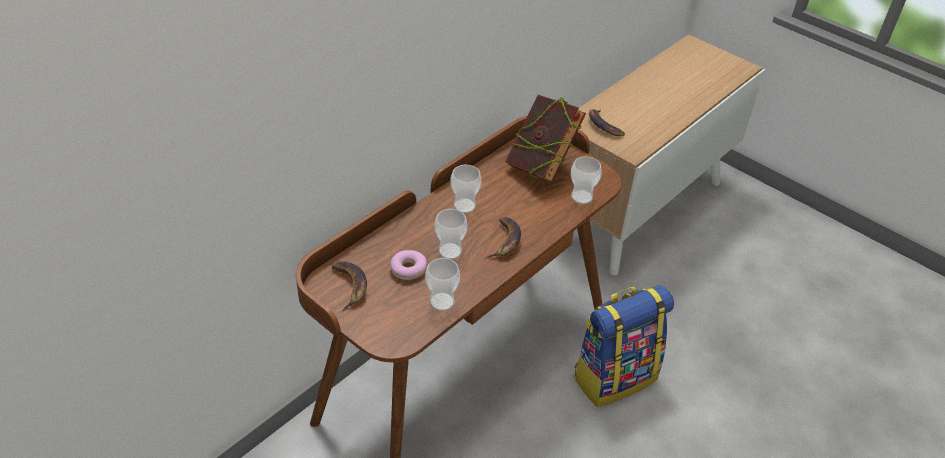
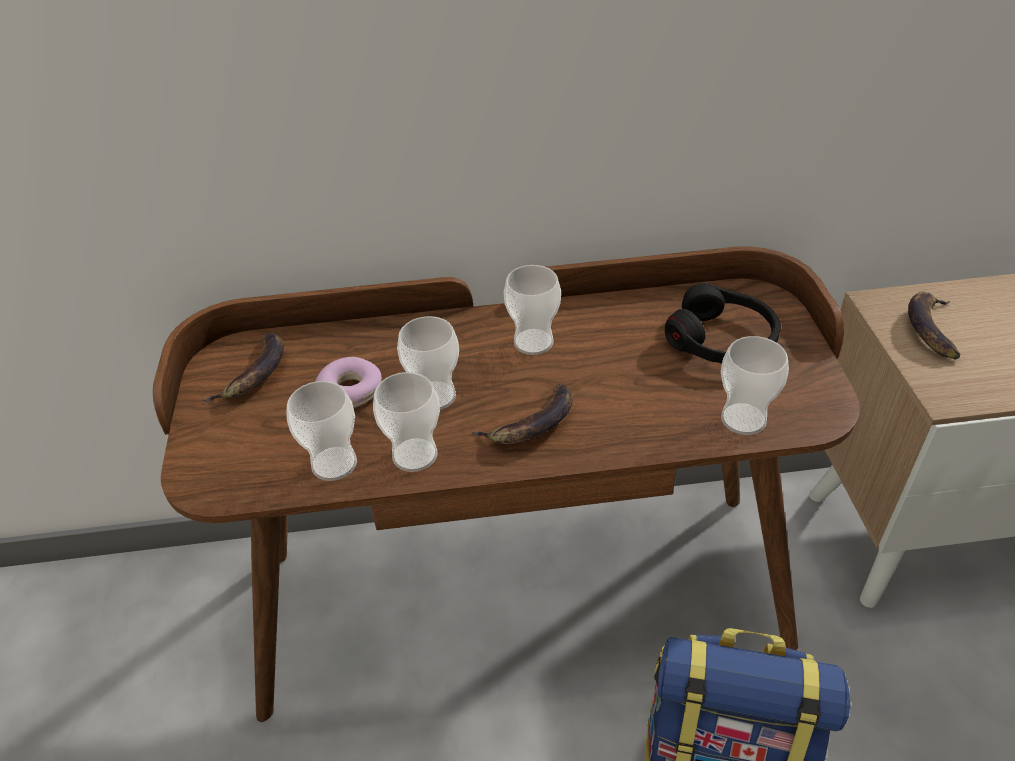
camera: 45 degrees right, 0 degrees up
book [505,95,586,183] -> black headphones [665,283,781,364]
none -> cup [373,372,440,472]

